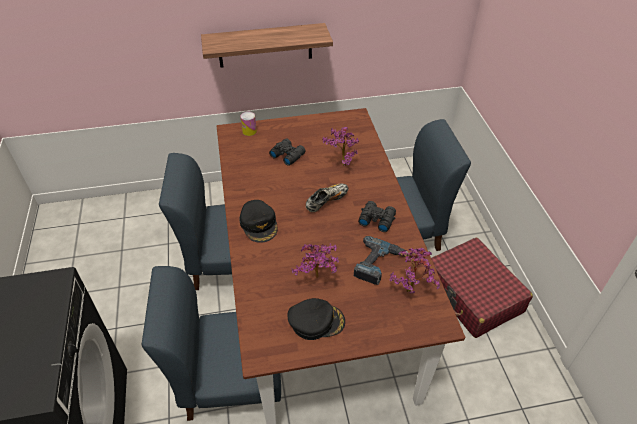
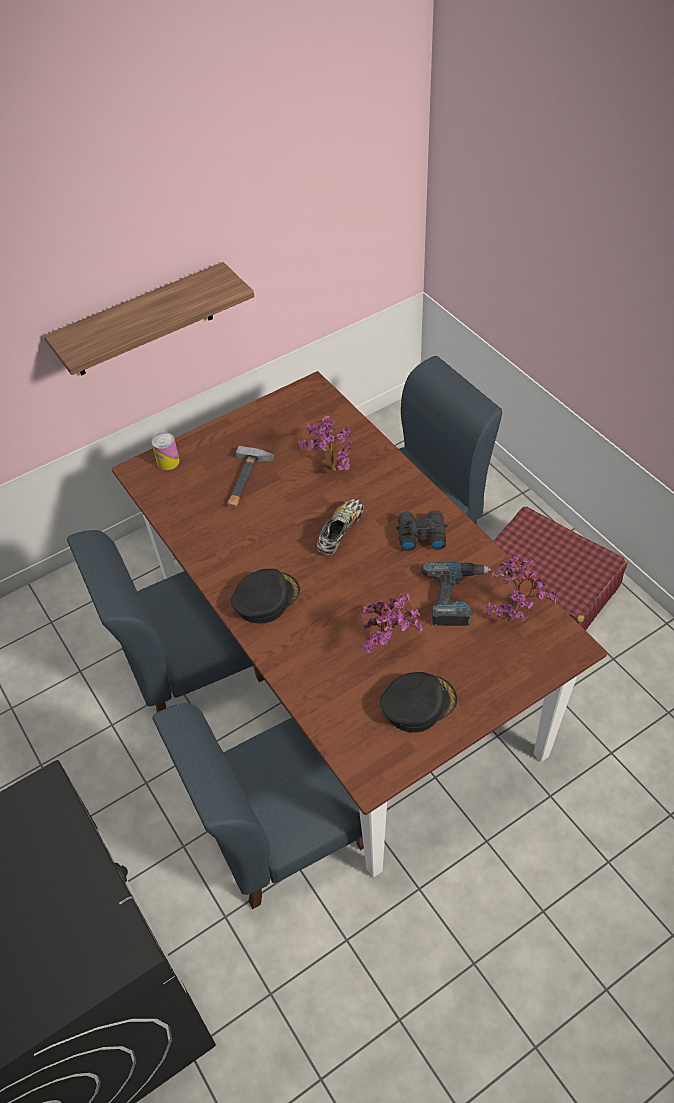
camera: 20 degrees left, 5 degrees up
black cap [239,200,277,243] -> black cap turned 90 degrees counterclockwise [231,569,300,624]
black binoculars [269,138,306,166] -> hammer [228,446,274,508]

